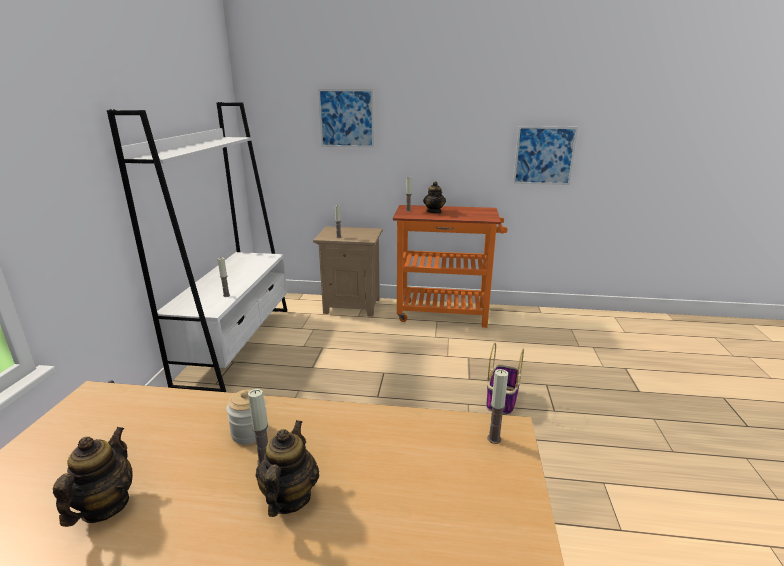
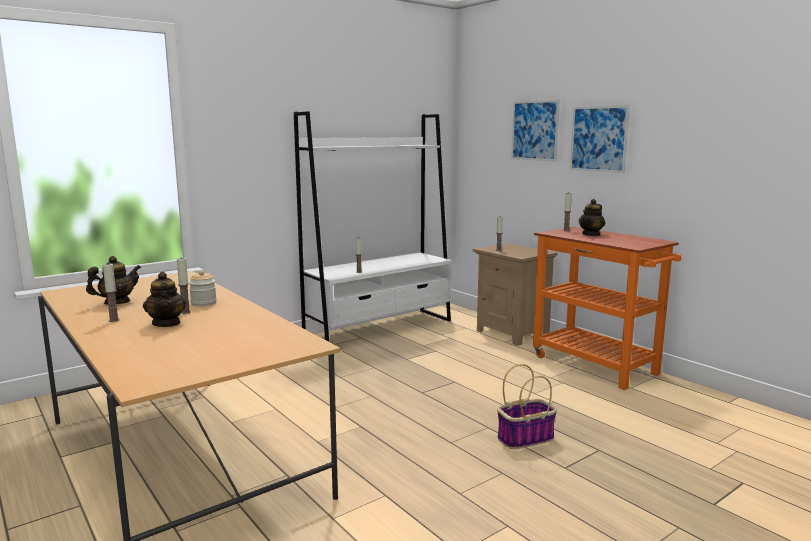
camera: 45 degrees right, 10 degrees down
teapot [256,420,319,517] -> teapot turned 105 degrees clockwise [143,271,186,327]
candle [487,369,508,444] -> candle moved to [103,264,119,322]
picture [513,126,578,185] -> picture moved to [570,105,630,173]

